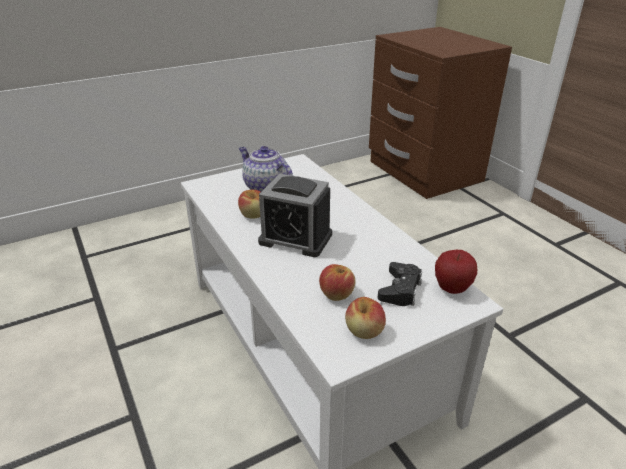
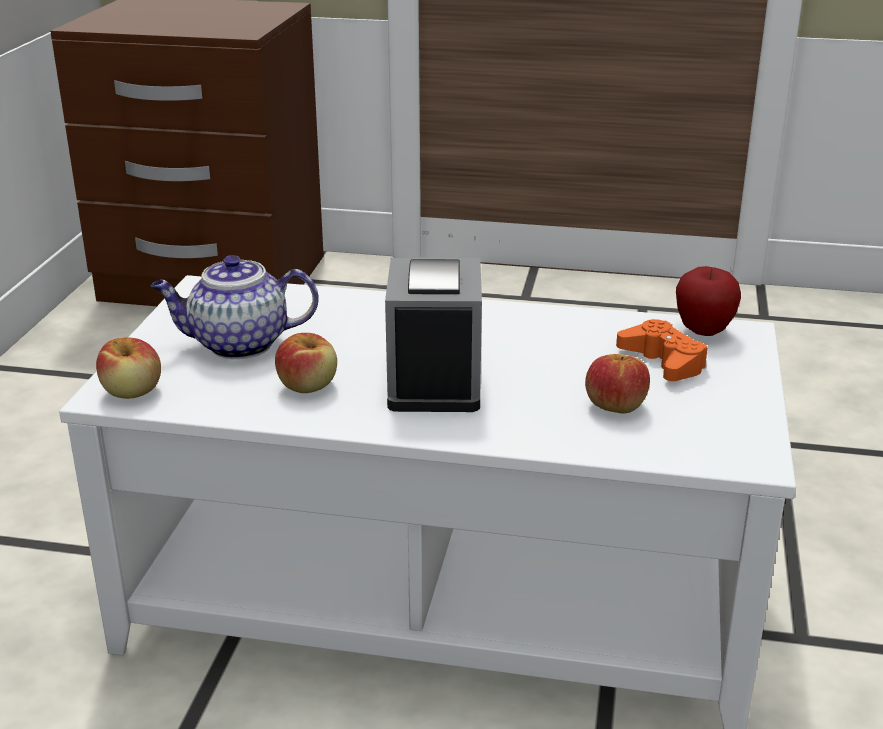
camera: 50 degrees left, 5 degrees down
alarm clock [258,174,332,257] -> alarm clock turned 120 degrees clockwise [385,258,482,412]
apple [345,297,386,339] -> apple moved to [96,338,161,399]
black game controller [378,262,422,306] -> orange game controller [616,319,708,381]

